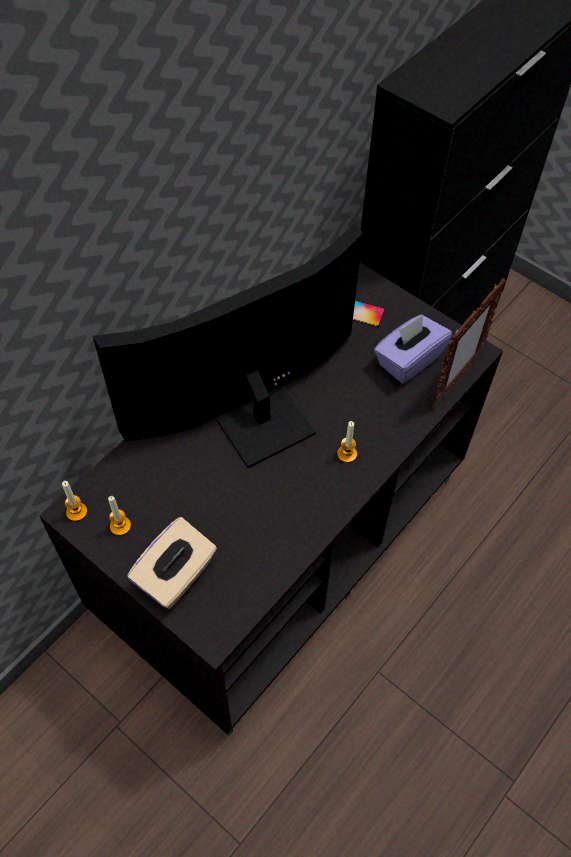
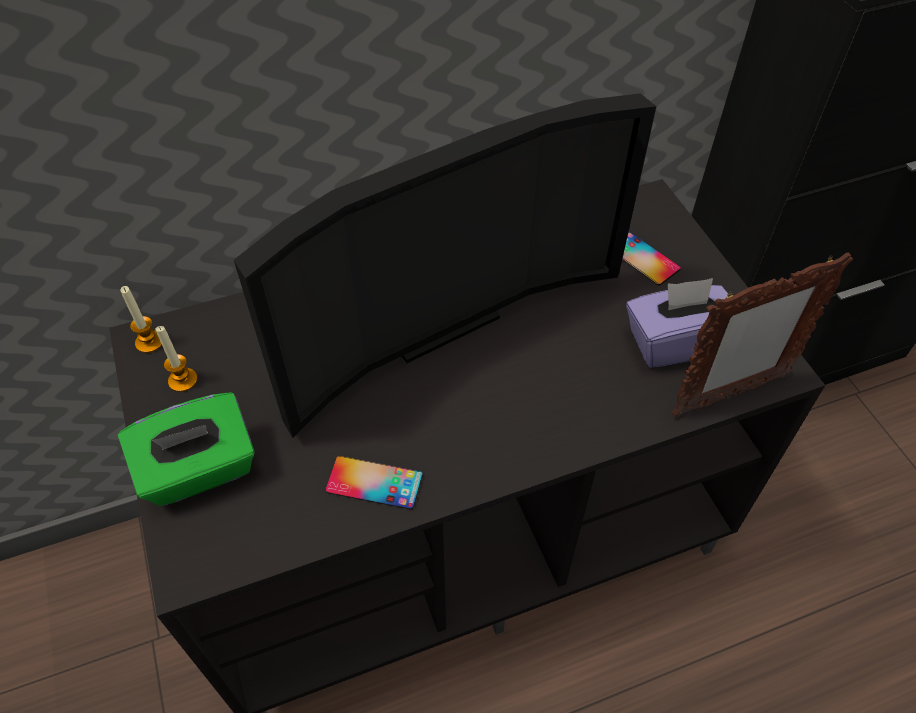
camera: 30 degrees right, 5 degrees down
television [93,223,363,468] -> television turned 150 degrees clockwise [234,93,656,438]
beige tissue box [127,517,217,609] -> green tissue box [118,392,255,506]
candle [337,421,357,463] -> none
none -> phone [326,456,423,509]

